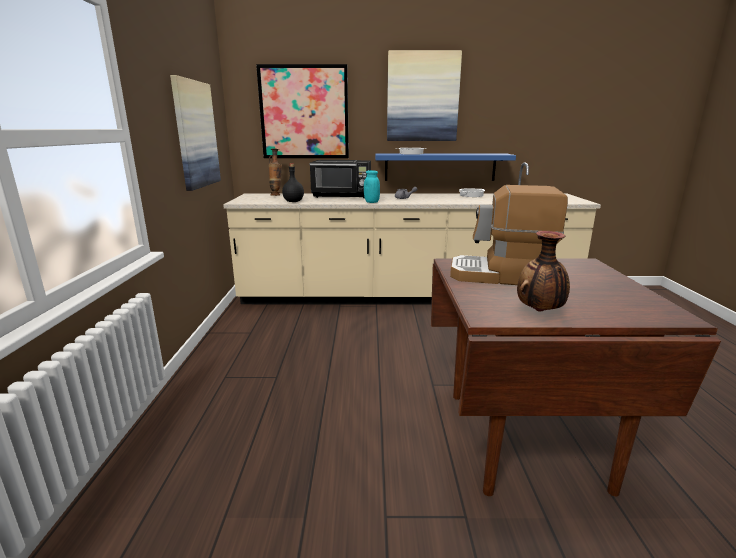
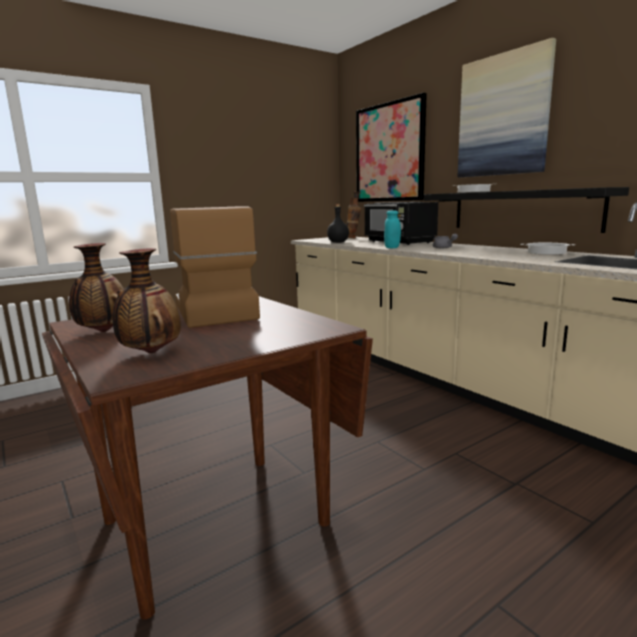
camera: 55 degrees right, 5 degrees down
picture [170,75,221,191] -> none
blue shelf [375,153,516,181] -> black shelf [424,187,629,233]
none -> vase [113,248,181,353]

